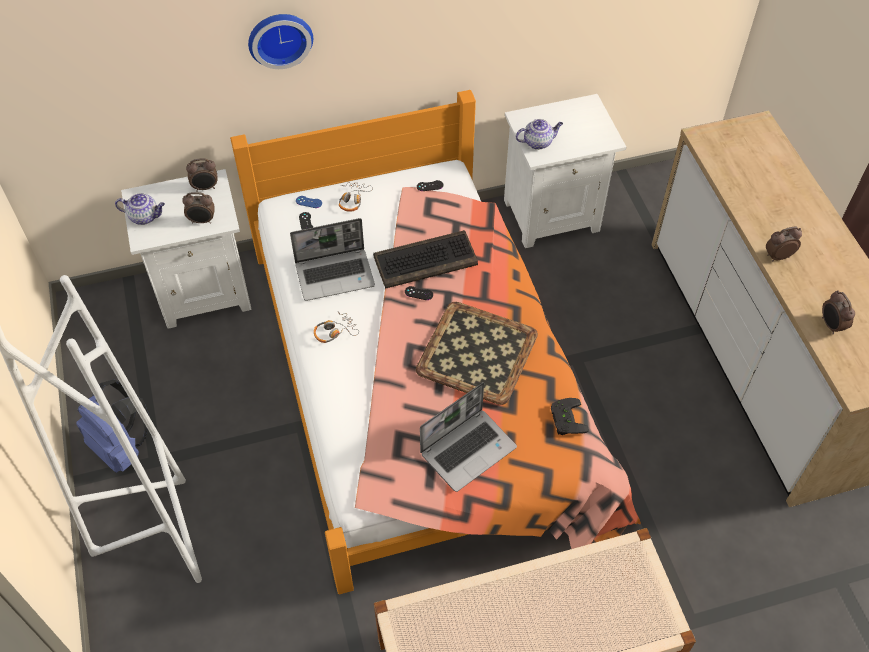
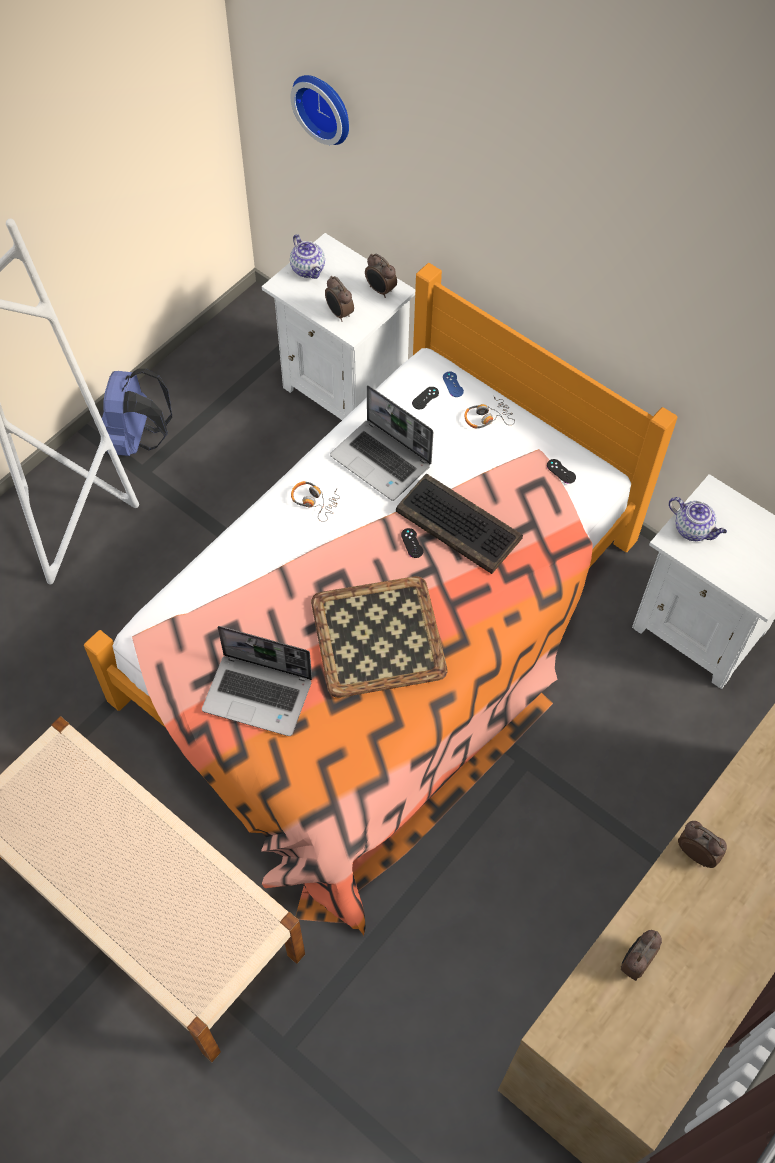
camera: 55 degrees right, 5 degrees up
wall clock [248,14,313,69] -> wall clock moved to [290,75,349,145]
black game controller [551,398,589,435] -> none

